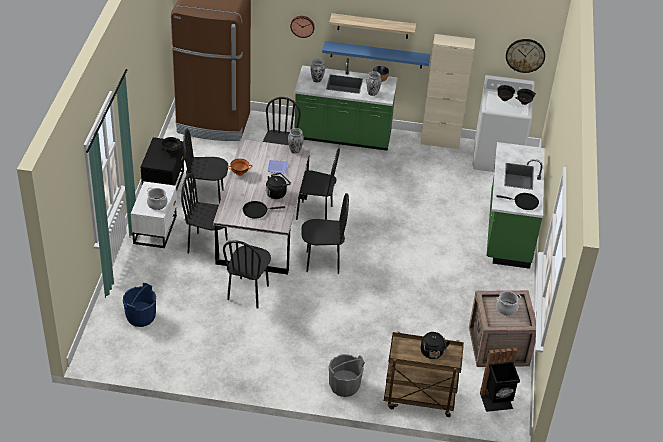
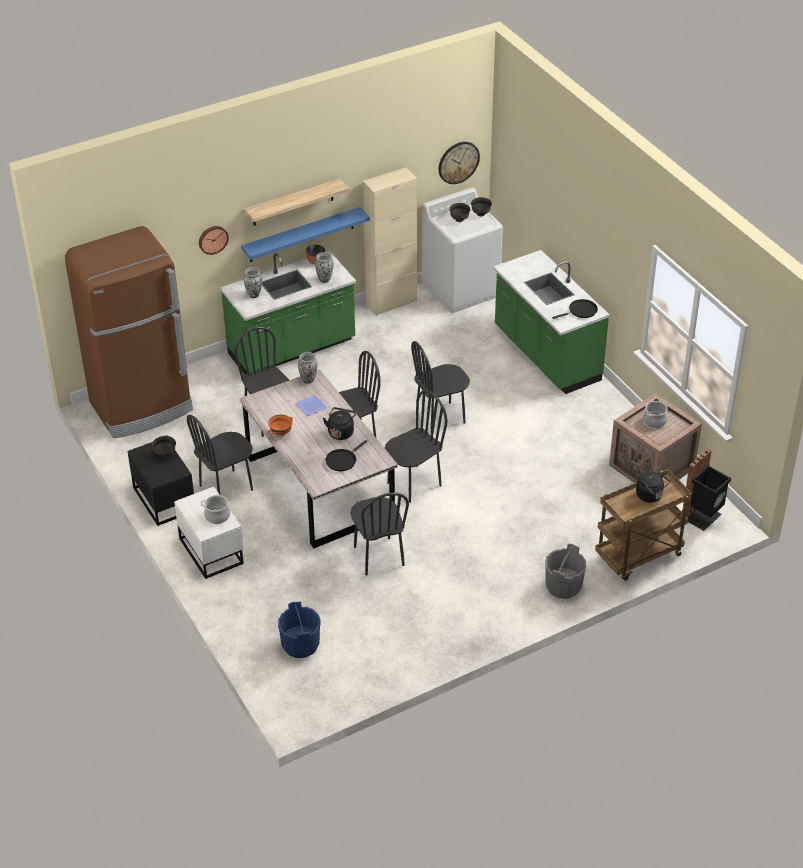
camera: 35 degrees left, 0 degrees up
black chair [181,173,228,259] -> black chair moved to [411,341,470,431]

